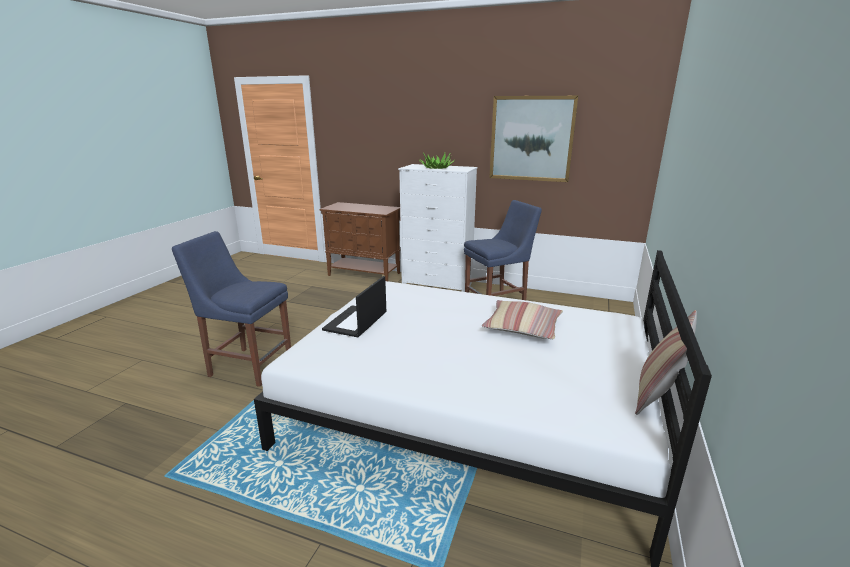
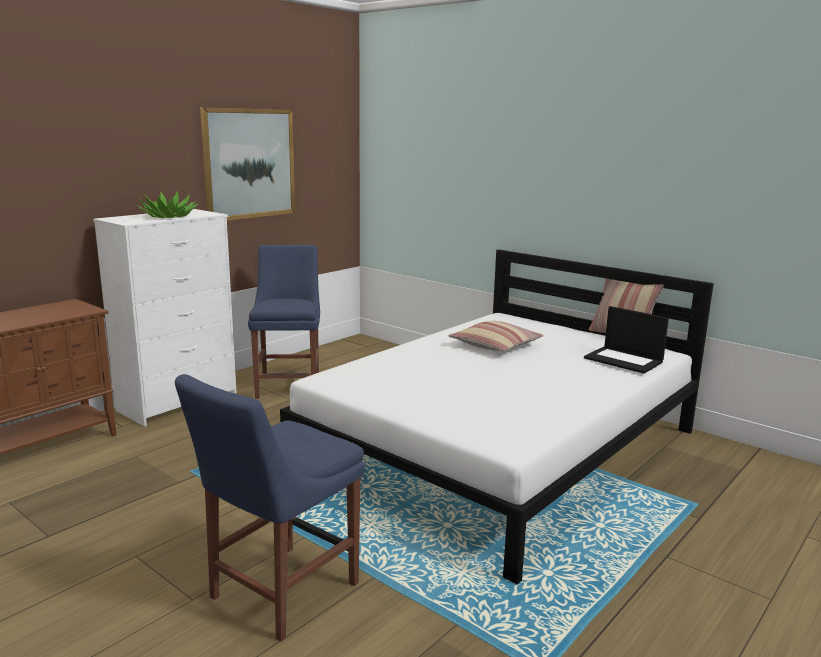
camera: 70 degrees left, 5 degrees down
laptop [322,276,386,337] -> laptop moved to [584,306,669,374]

